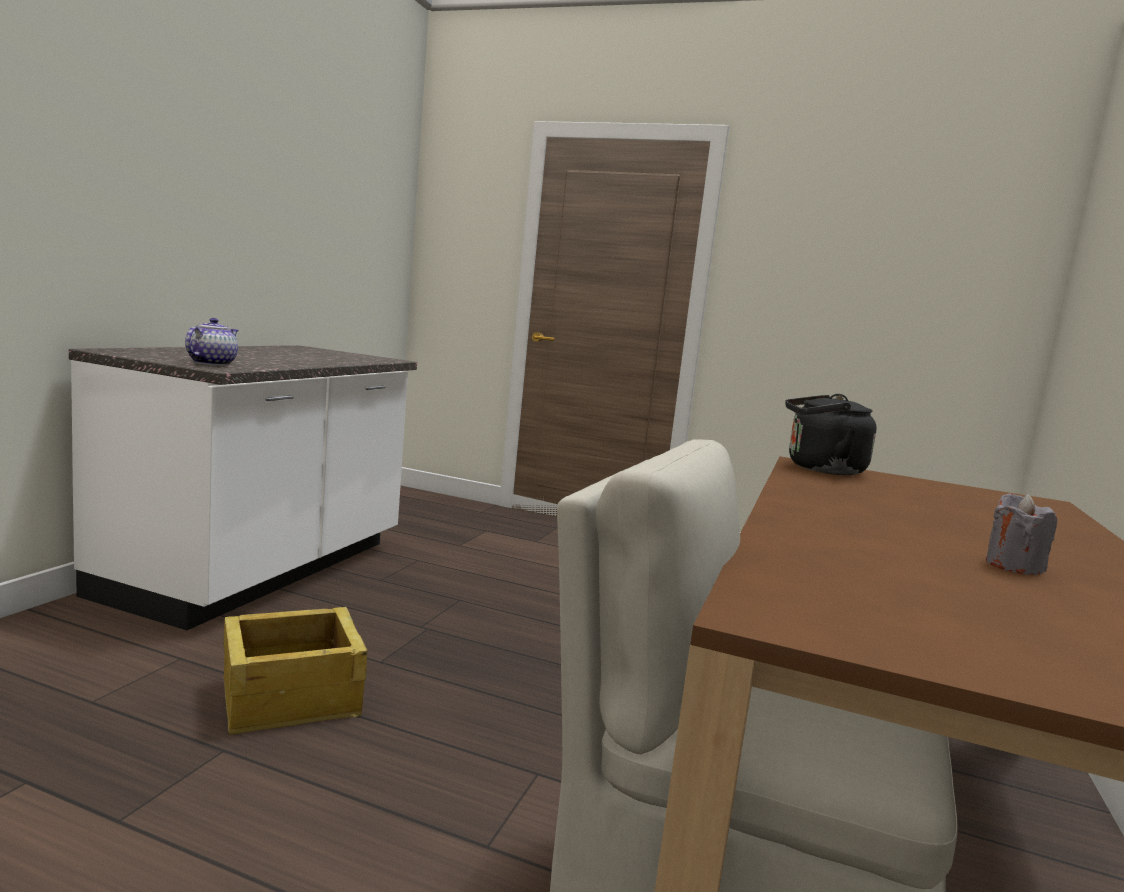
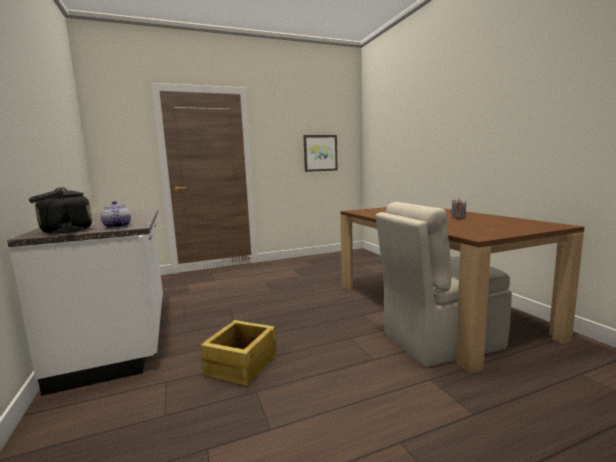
camera: 40 degrees left, 0 degrees up
black kettle [785,394,877,475] -> black kettle moved to [29,187,92,234]
none -> picture [303,135,338,172]

